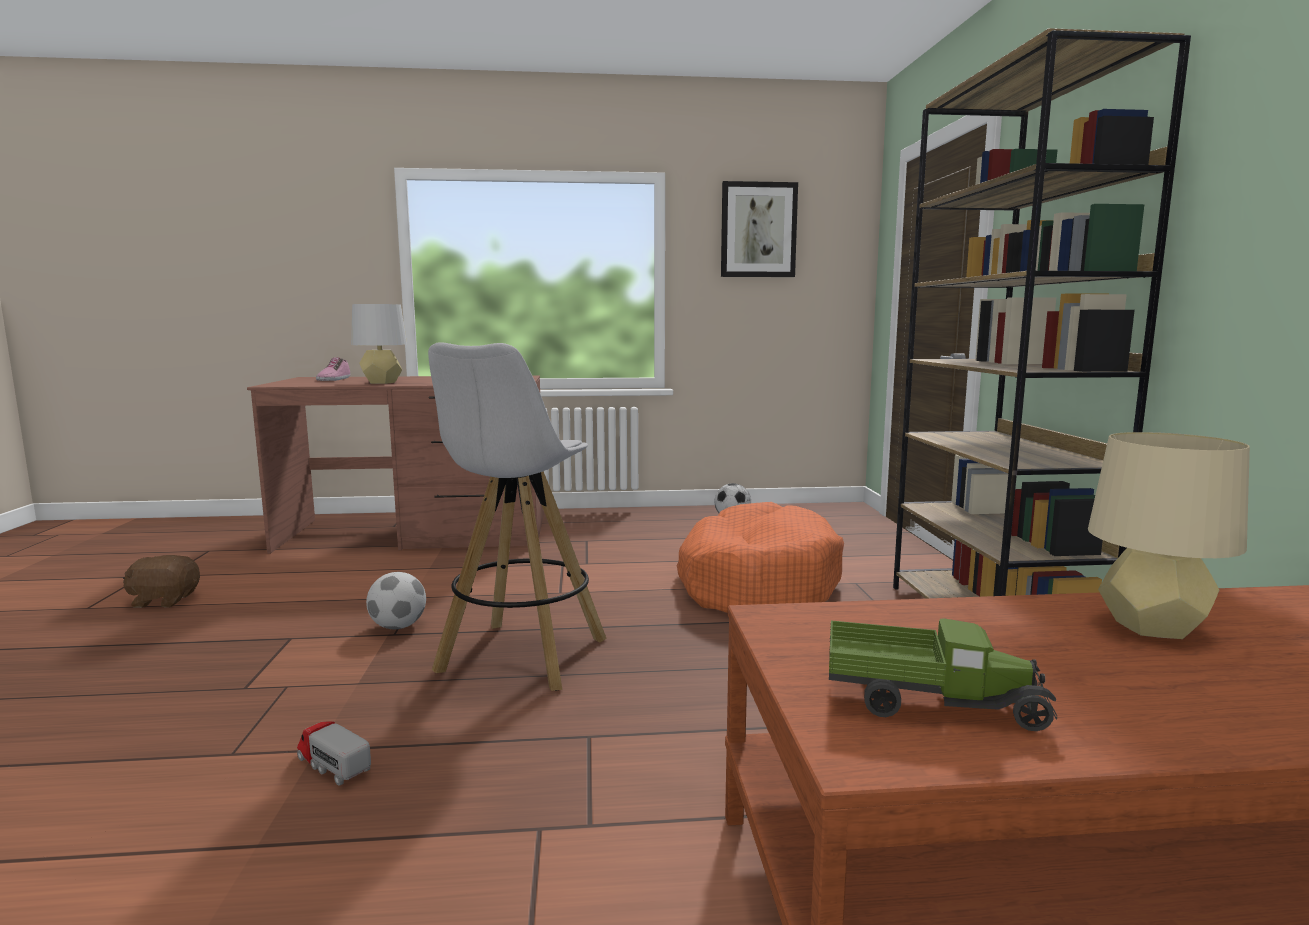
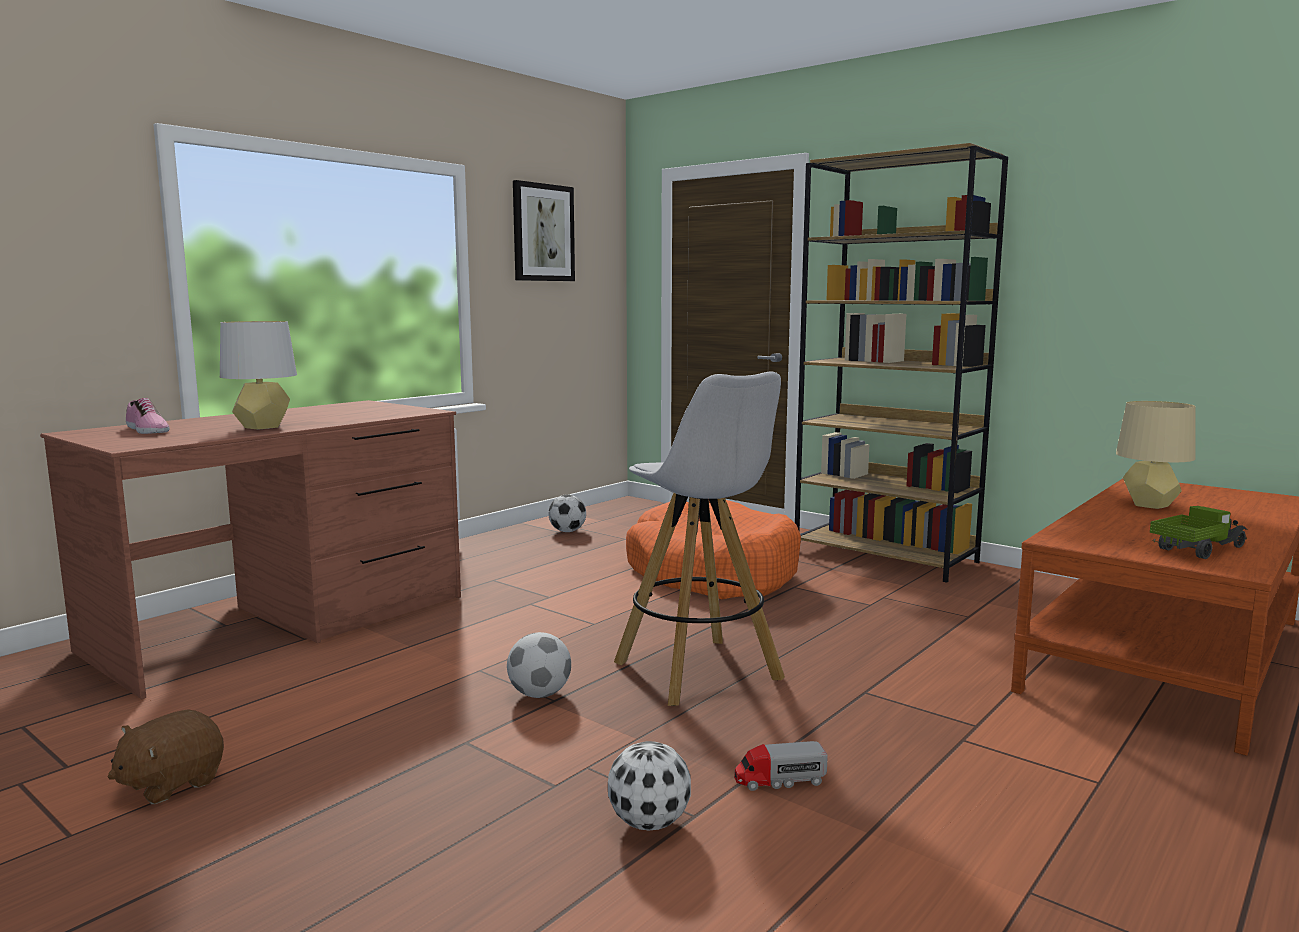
camera: 45 degrees left, 0 degrees up
none -> football [608,741,691,830]

